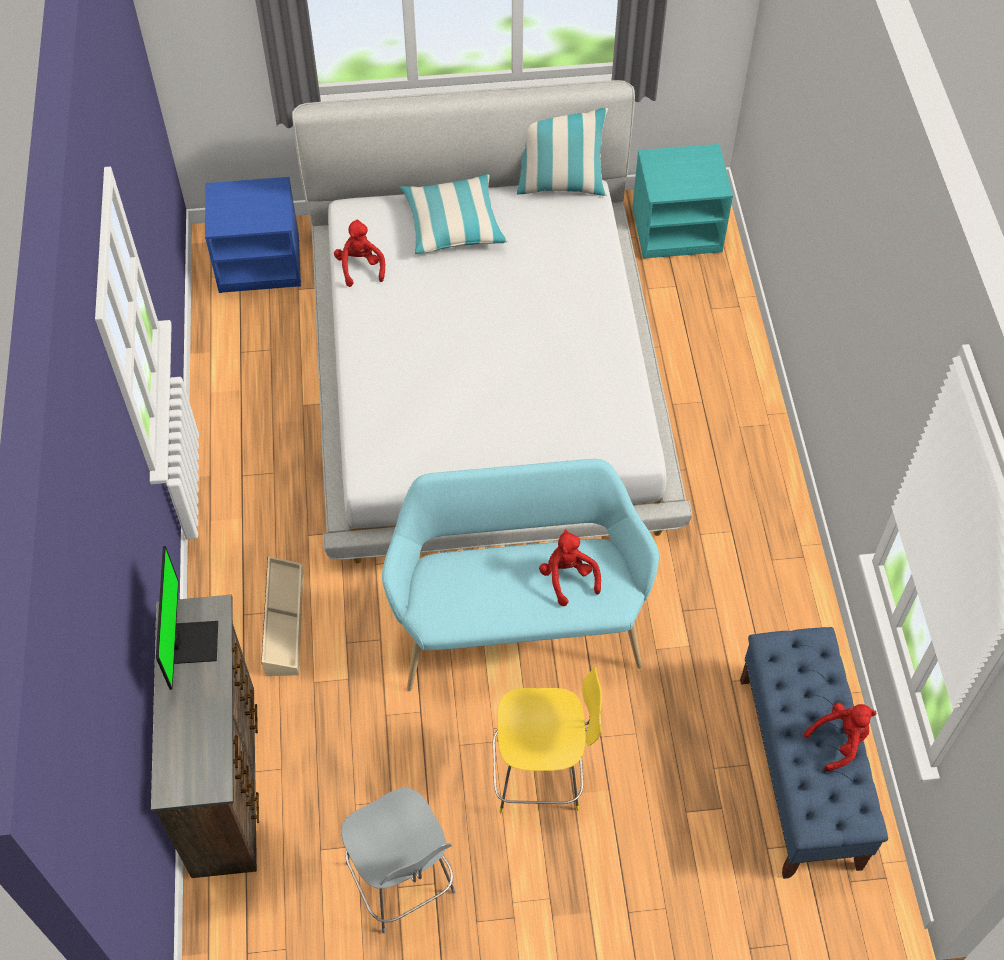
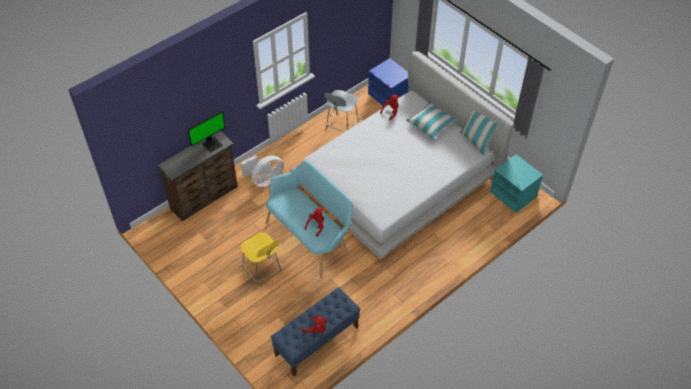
camera: 55 degrees right, 5 degrees down
beige storage box [261,557,303,676] -> white fan [241,155,283,187]
grey chair [341,788,455,933] -> grey chair moved to [324,90,359,132]

